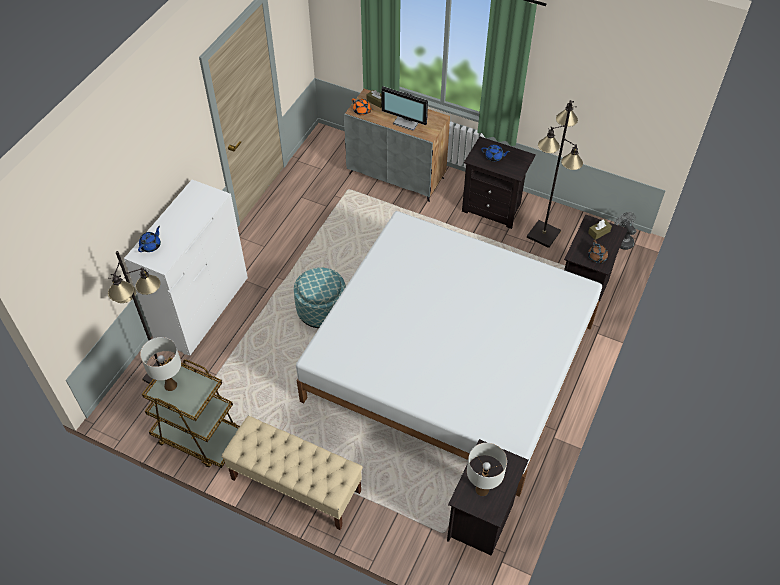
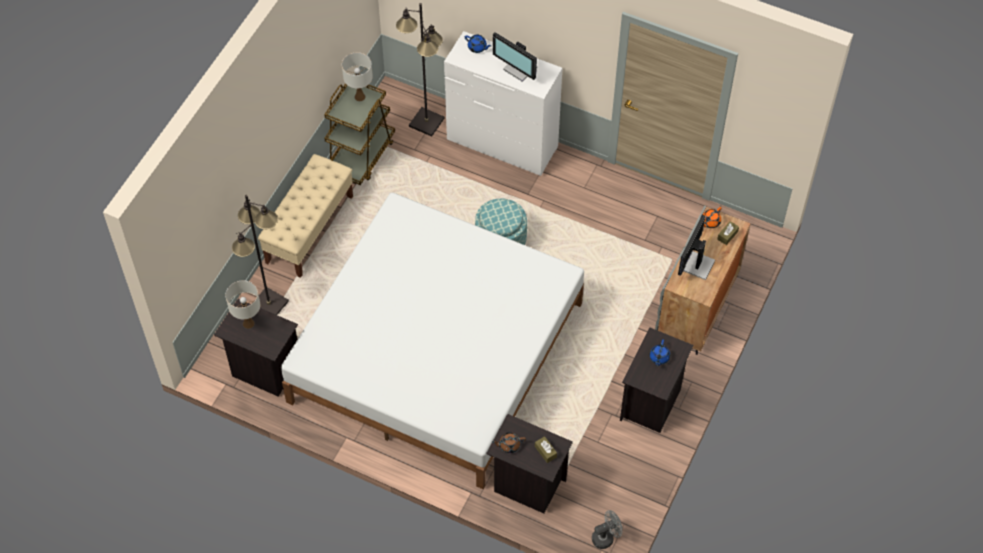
camera: 90 degrees right, 5 degrees up
black floor lamp [527,100,583,248] -> black floor lamp moved to [232,195,289,315]
none -> monitor [493,32,538,82]

